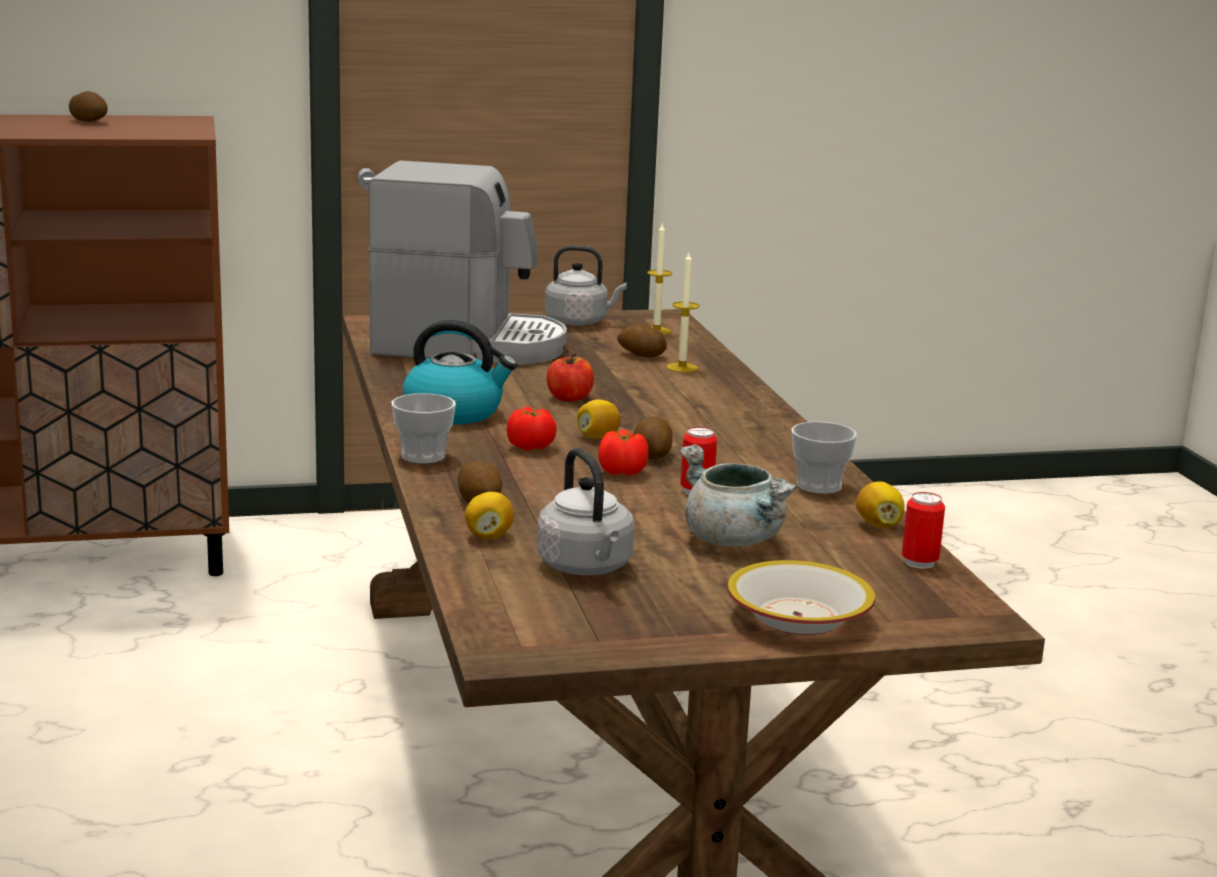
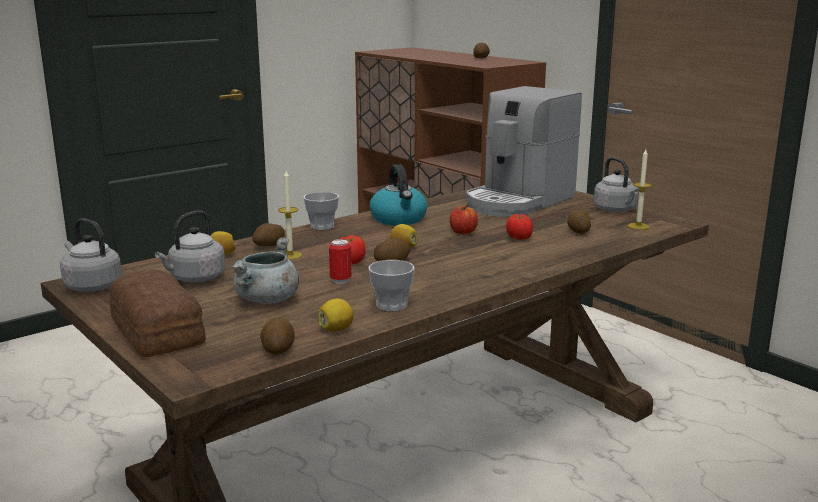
camera: 65 degrees right, 0 degrees up
coffee machine [368,161,567,365] -> coffee machine turned 60 degrees clockwise [466,86,582,217]
tomato [507,407,557,450] -> tomato moved to [506,214,533,240]
candle [666,253,699,372] -> candle moved to [278,171,302,260]
bowl [727,560,875,635] -> bread [109,270,206,357]
can [902,492,945,569] -> potato [260,317,295,355]
none -> grey kettle [60,218,122,292]

